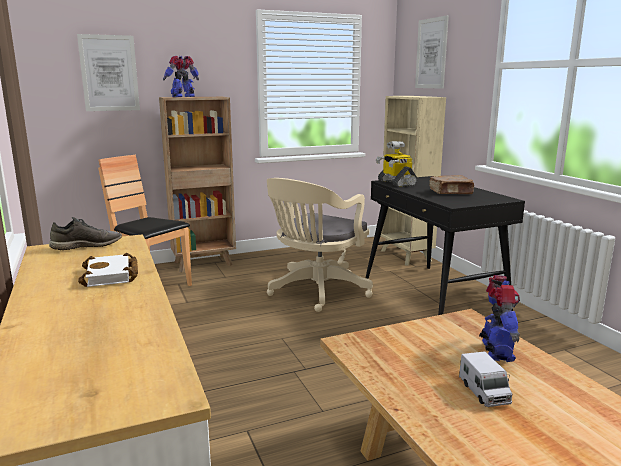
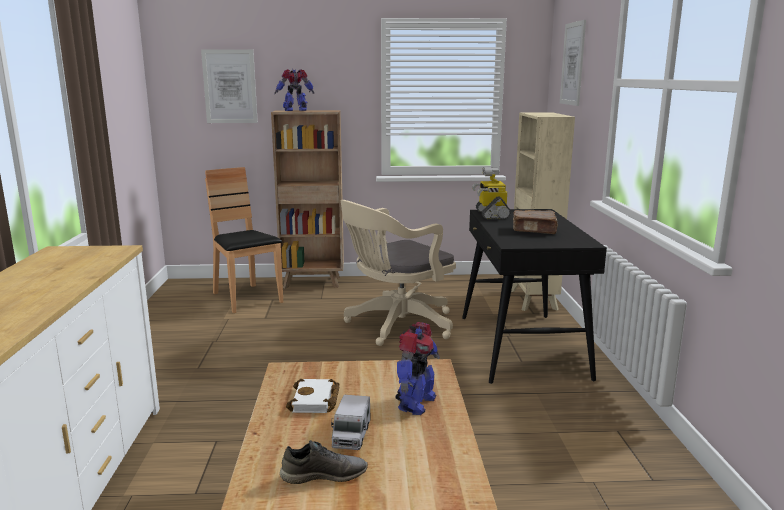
camera: 20 degrees right, 0 degrees up
grey shoe [49,217,122,250] -> grey shoe moved to [280,440,368,484]
white book [78,253,138,287] -> white book moved to [286,379,339,413]

